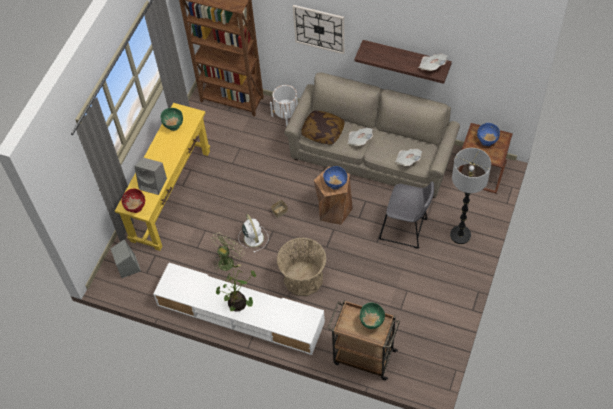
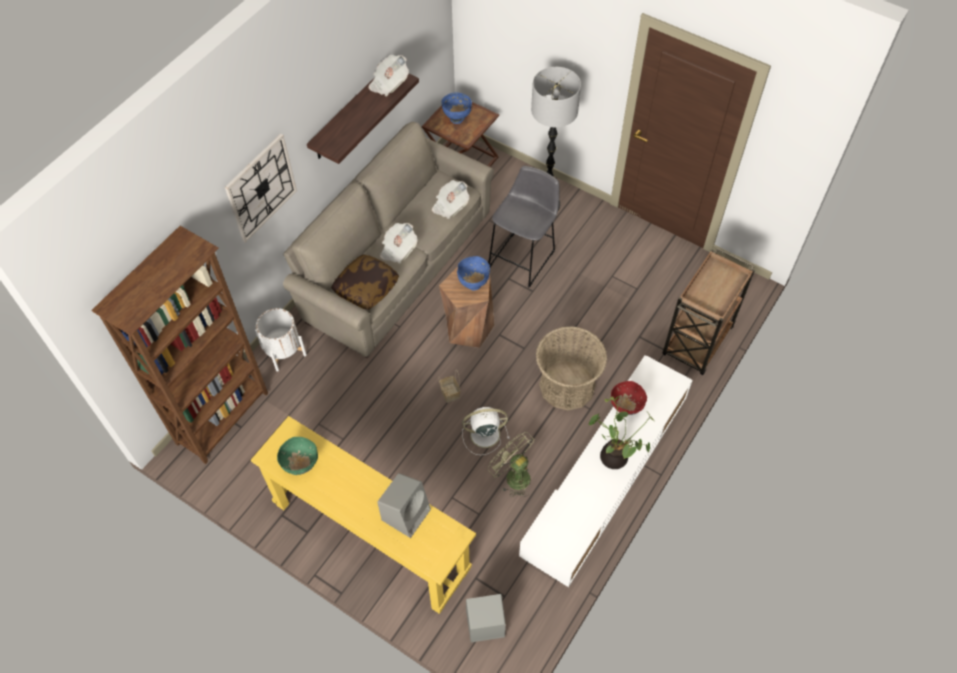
camera: 80 degrees left, 0 degrees up
red bowl [122,189,145,213] -> red bowl moved to [611,381,647,415]
green bowl [360,302,385,329] -> none

